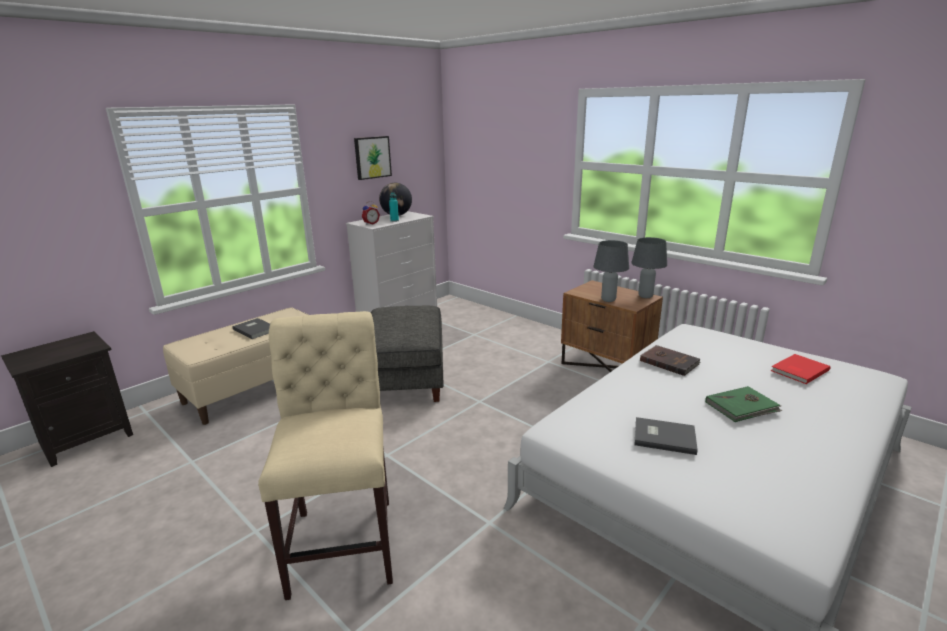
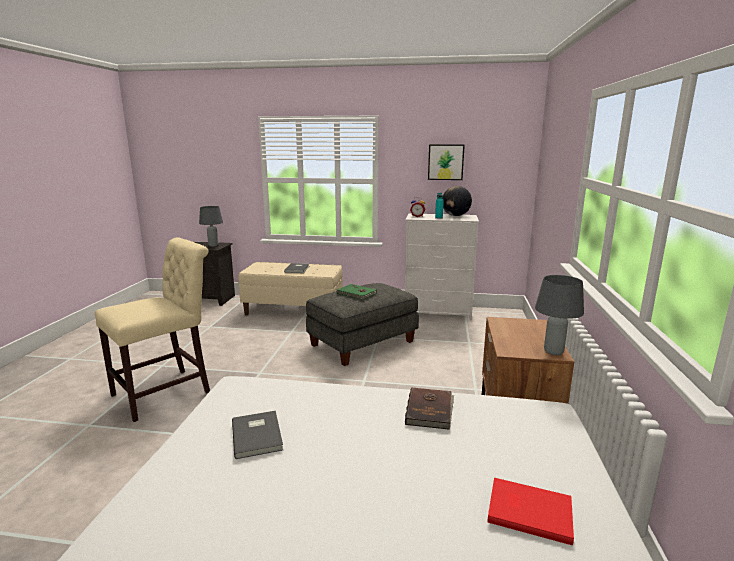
camera: 55 degrees right, 5 degrees down
grey table lamp [593,240,629,302] -> grey table lamp moved to [199,206,223,246]
green book [705,386,783,422] -> green book moved to [336,284,377,300]

